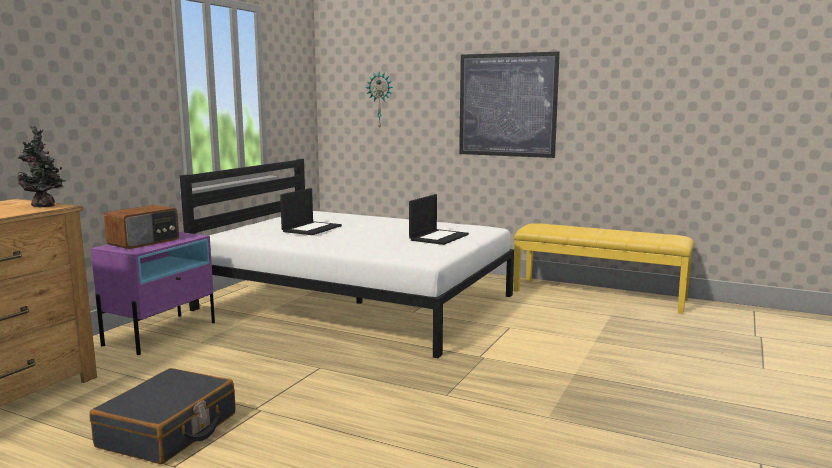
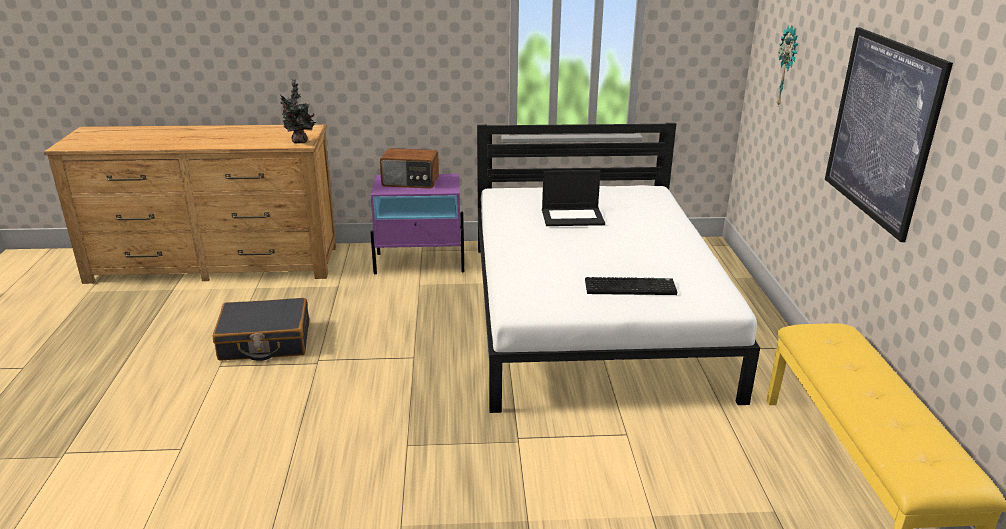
camera: 60 degrees right, 15 degrees up
laptop [409,194,469,245] -> keyboard [585,277,677,295]

